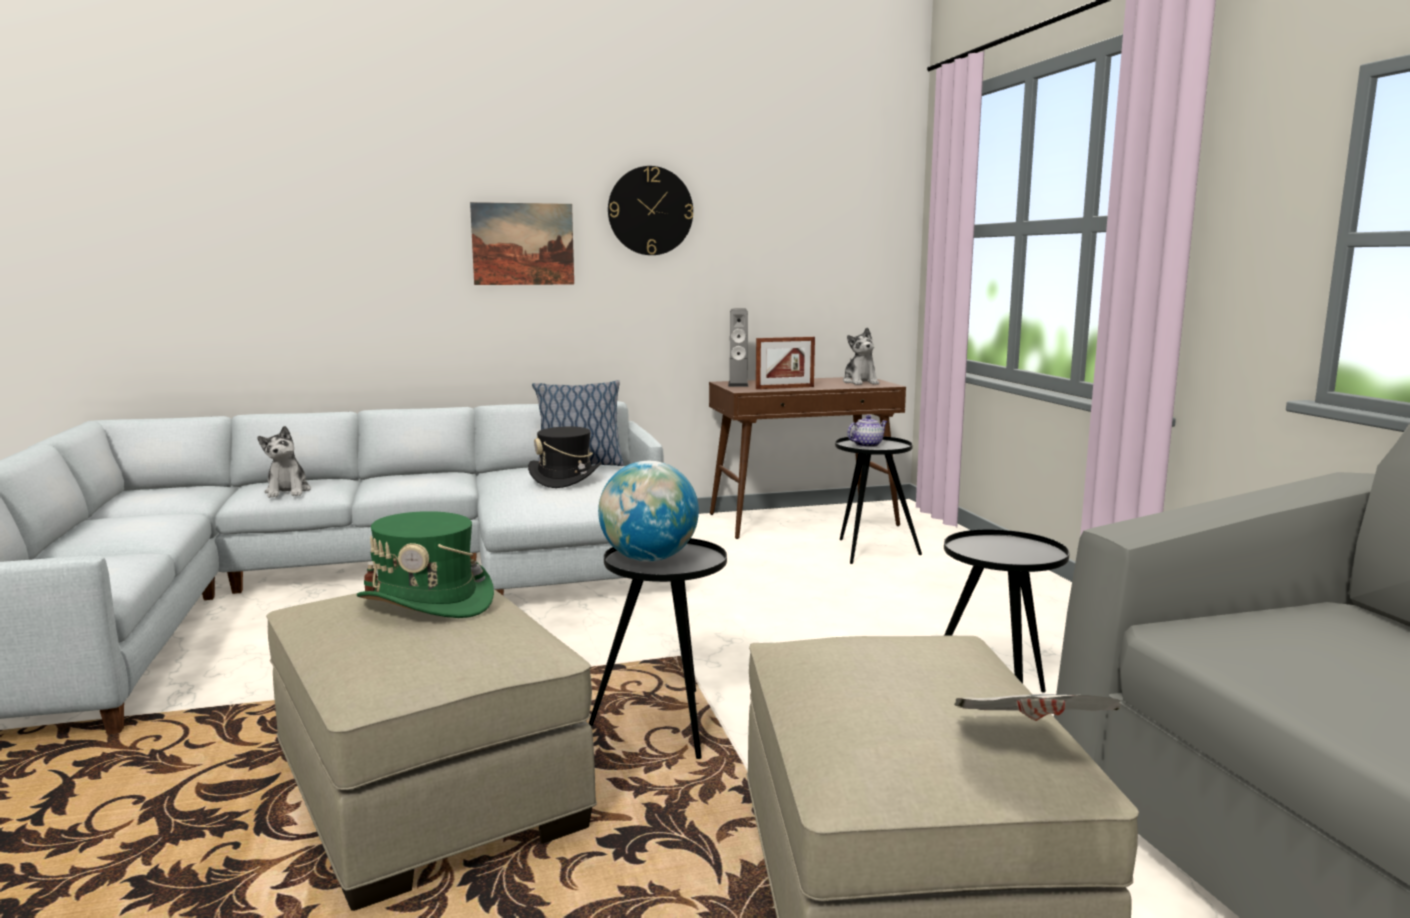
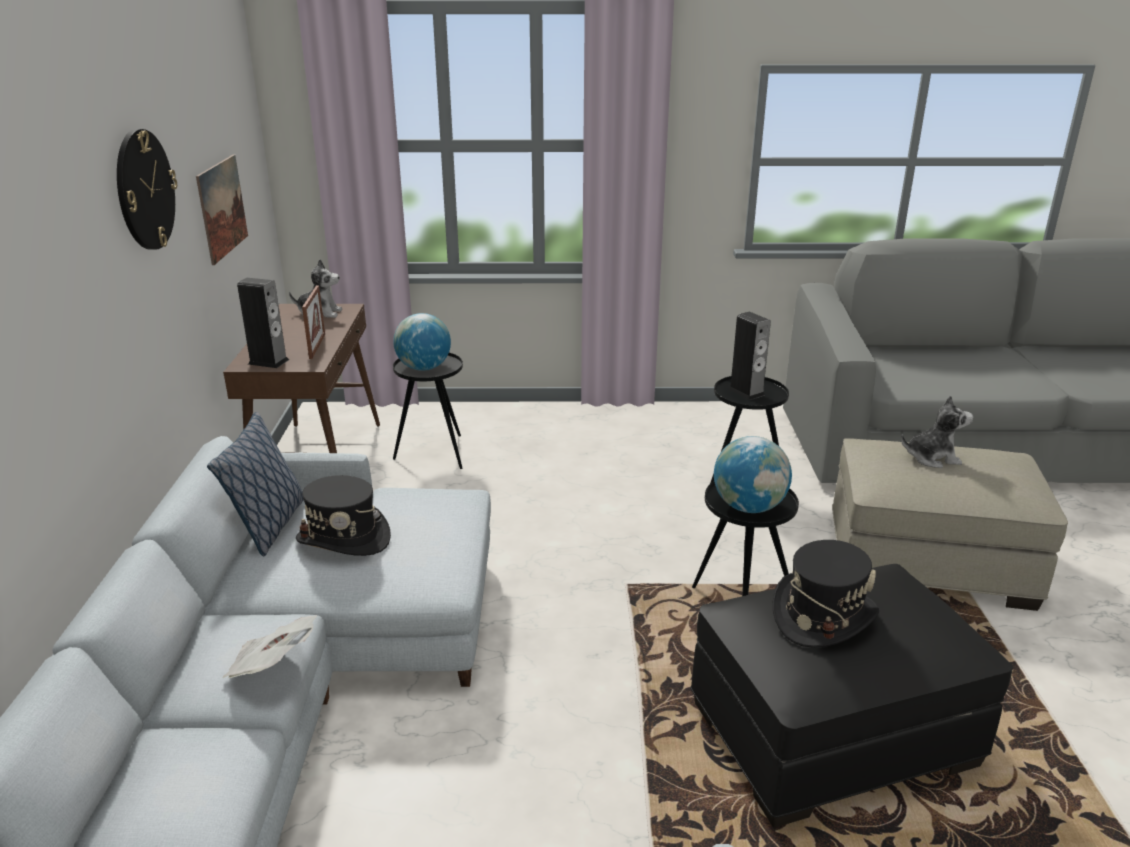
camera: 75 degrees left, 15 degrees up
plush toy [257,426,311,498] -> plush toy moved to [901,395,973,468]
beige ottoman [266,589,597,911] -> black ottoman [690,564,1013,827]
green hat [357,511,494,618] -> black hat [773,540,879,648]
picture [470,202,574,285] -> picture moved to [196,155,248,265]
teapot [847,415,888,447] -> globe [393,313,451,371]
newspaper [955,694,1121,721] -> newspaper moved to [222,615,317,678]
none -> speaker [728,312,771,400]

